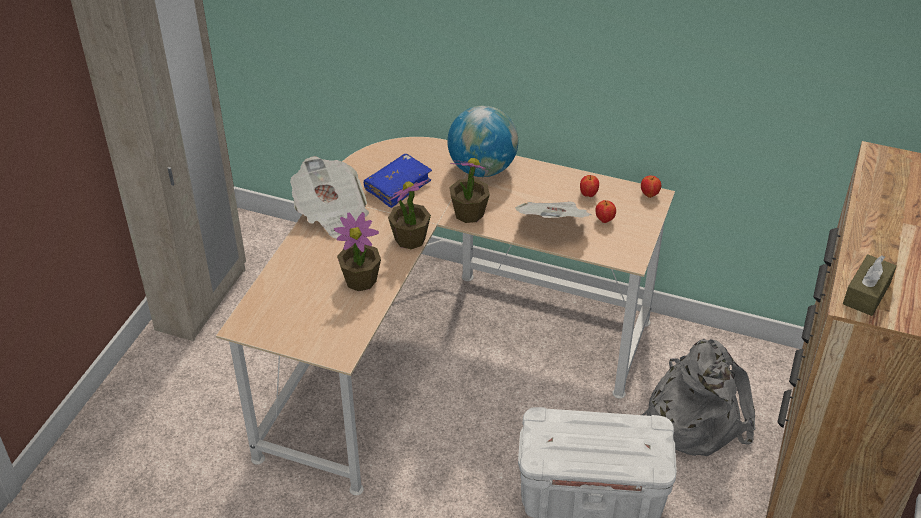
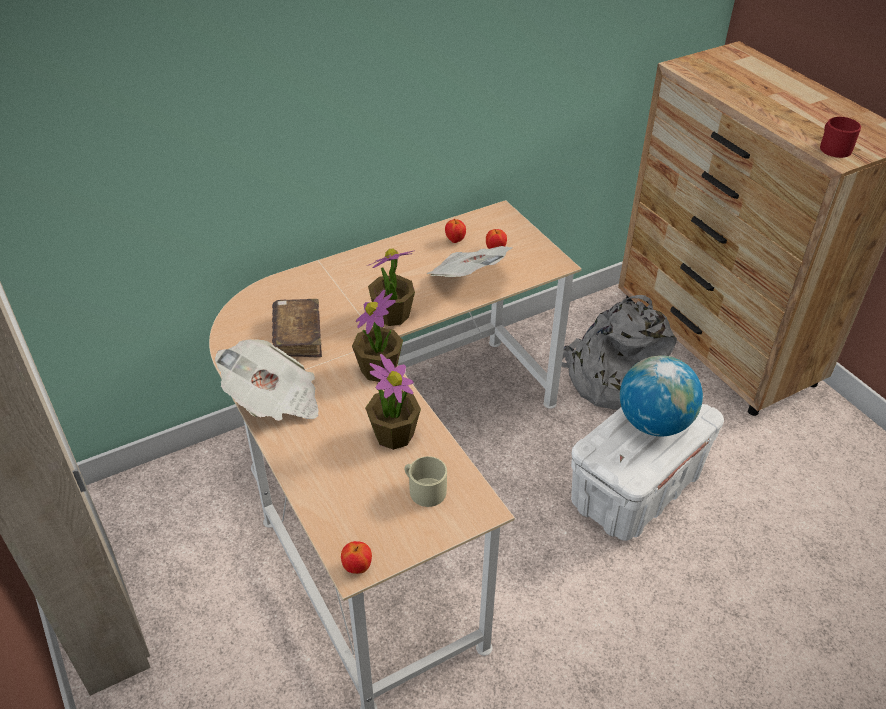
camera: 50 degrees left, 0 degrees up
blue book [364,154,432,208] -> brown book [272,299,322,357]
globe [447,106,518,177] -> globe moved to [620,355,703,436]
apple [641,175,661,198] -> apple moved to [341,541,372,574]
brown tissue box [843,255,897,316] -> red mug [820,117,861,158]
none -> beige mug [405,456,447,507]

